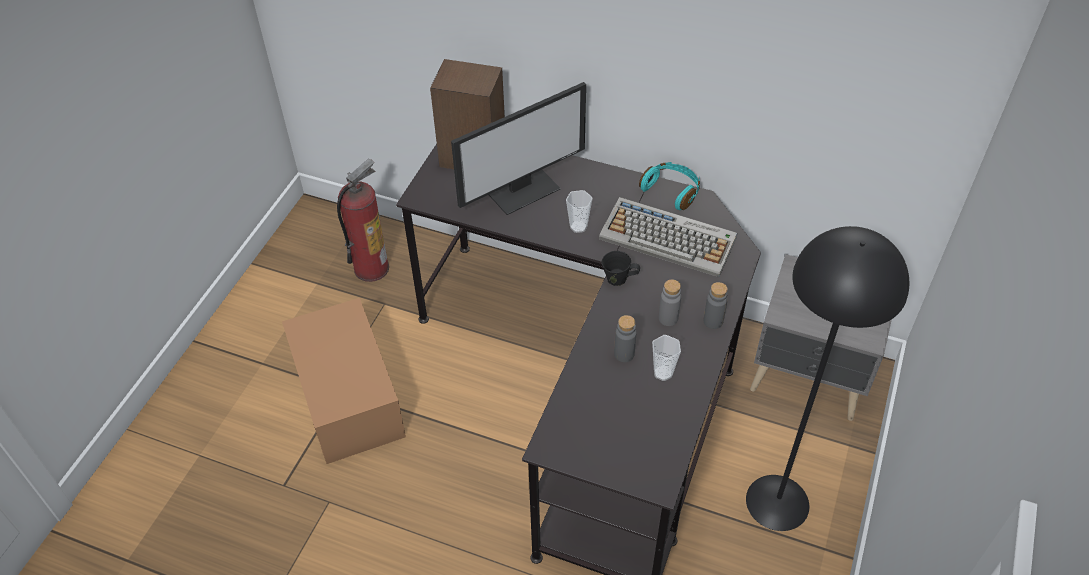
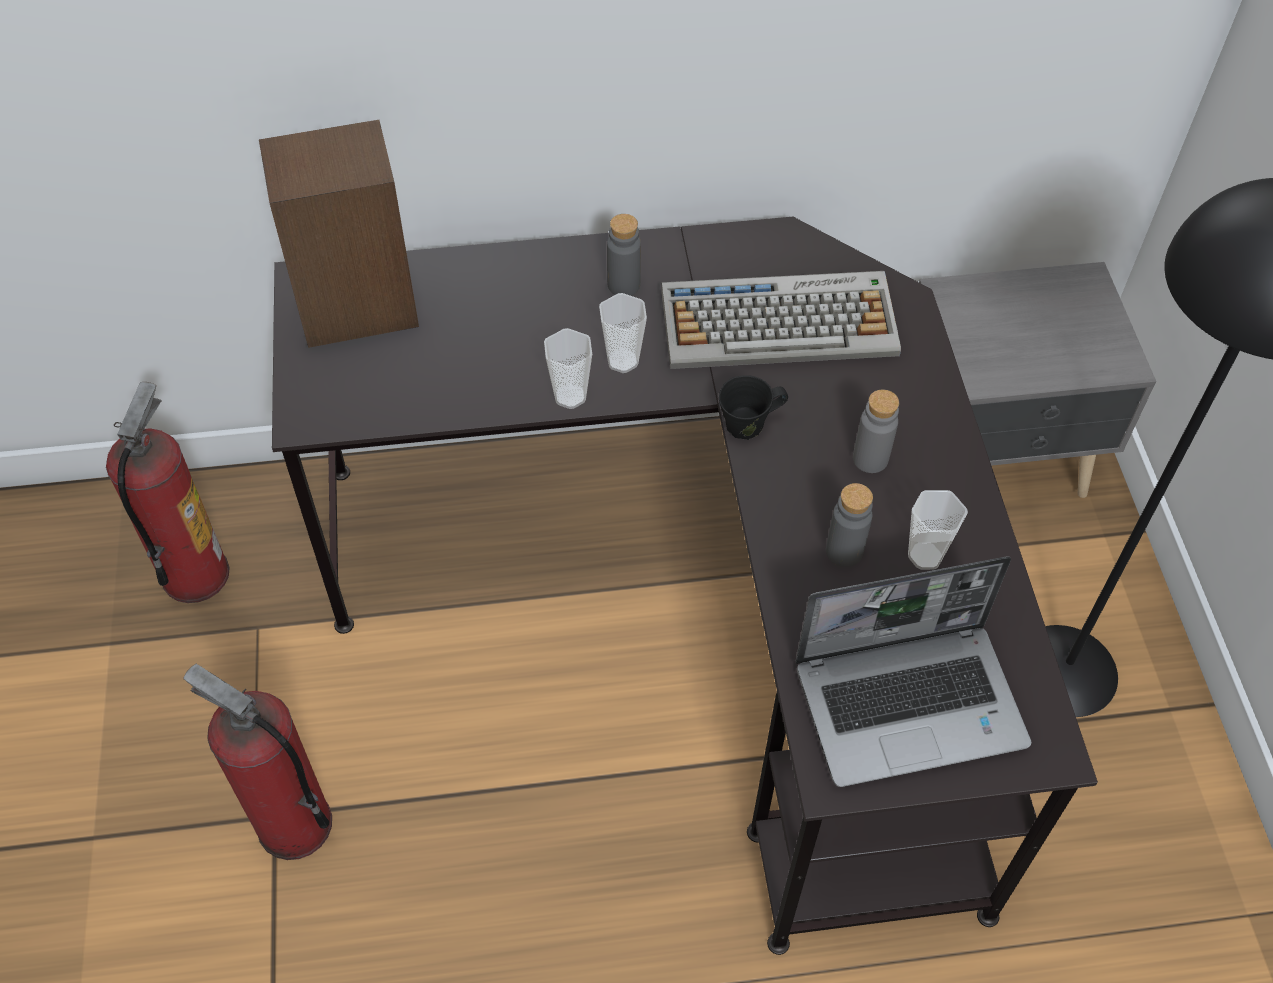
camera: 30 degrees left, 5 degrees up
cardboard box [282,298,406,464] -> fire extinguisher [183,664,332,860]
monitor [451,82,586,215] -> none
turquoise headphones [639,162,700,210] -> none
grey bottle [703,282,728,329] -> grey bottle moved to [607,214,641,296]
none -> cup [544,328,592,409]
none -> laptop [795,557,1031,787]

